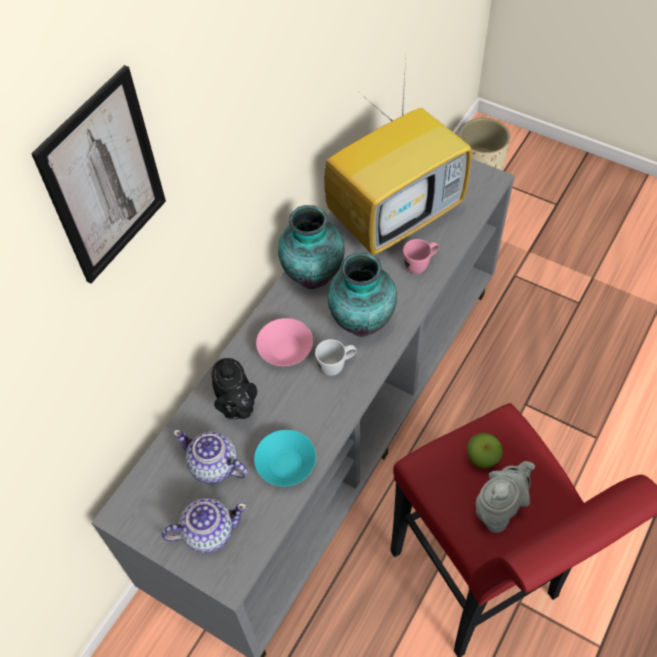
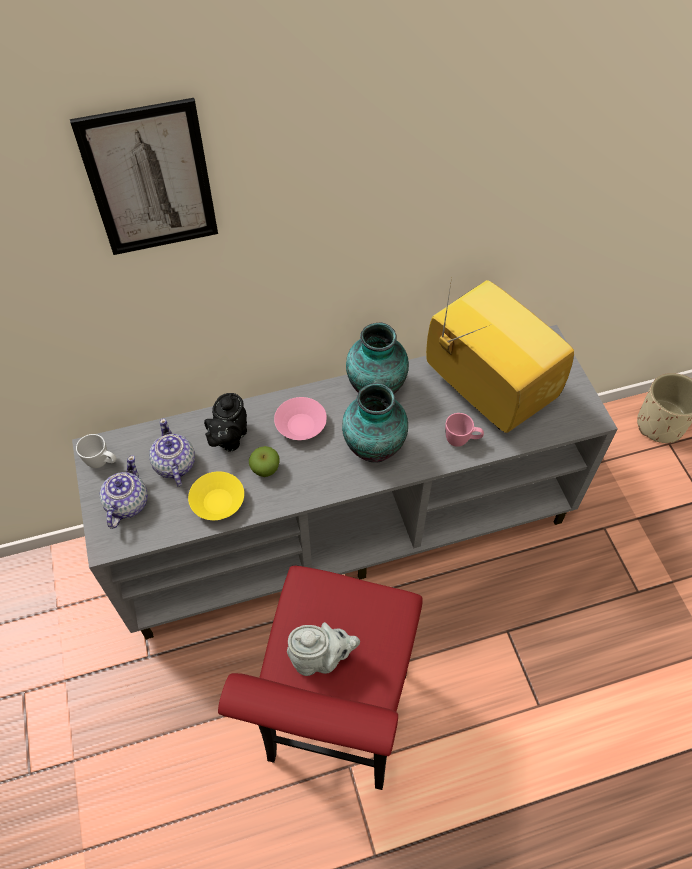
camera: 40 degrees right, 0 degrees up
teapot [162,498,247,553] -> teapot turned 105 degrees counterclockwise [100,455,148,529]
turquoise bowl [254,430,316,486] -> yellow bowl [188,471,244,520]
white mug [315,339,357,376] -> white mug moved to [76,434,117,468]
television [325,60,471,255] -> television turned 135 degrees counterclockwise [426,278,574,433]
apple [467,433,503,468] -> apple moved to [249,446,280,477]

